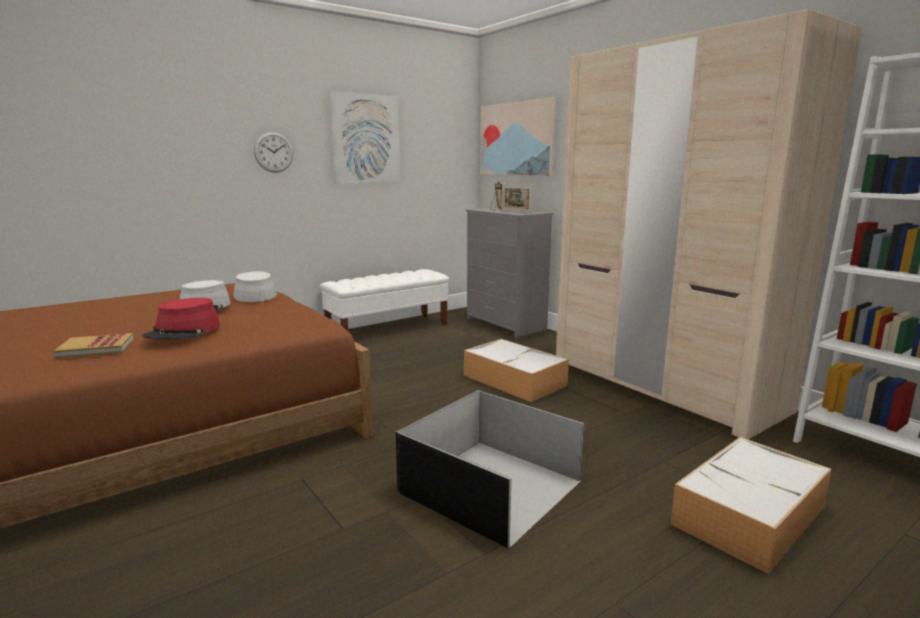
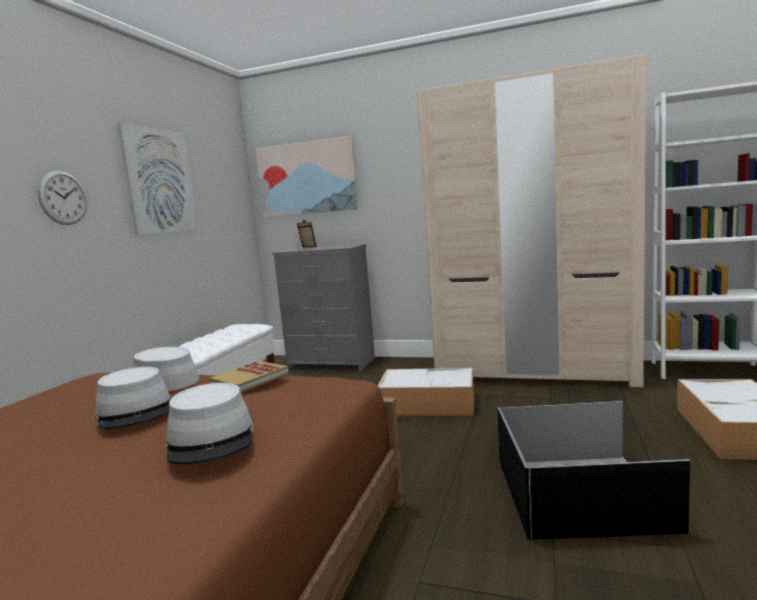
camera: 35 degrees left, 5 degrees down
book [54,333,134,358] -> book moved to [208,361,289,392]
red hat [142,298,220,339] -> grey hat [165,383,254,464]
picture frame [501,184,533,213] -> none

